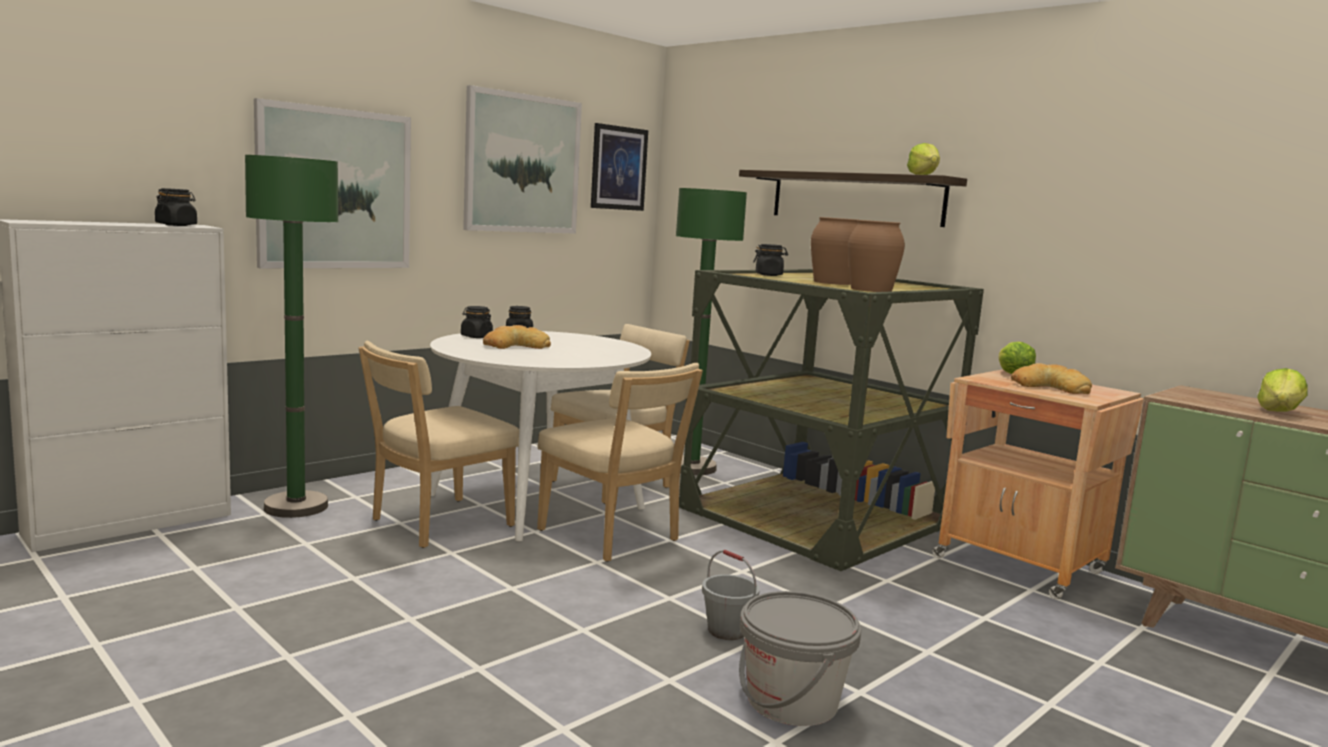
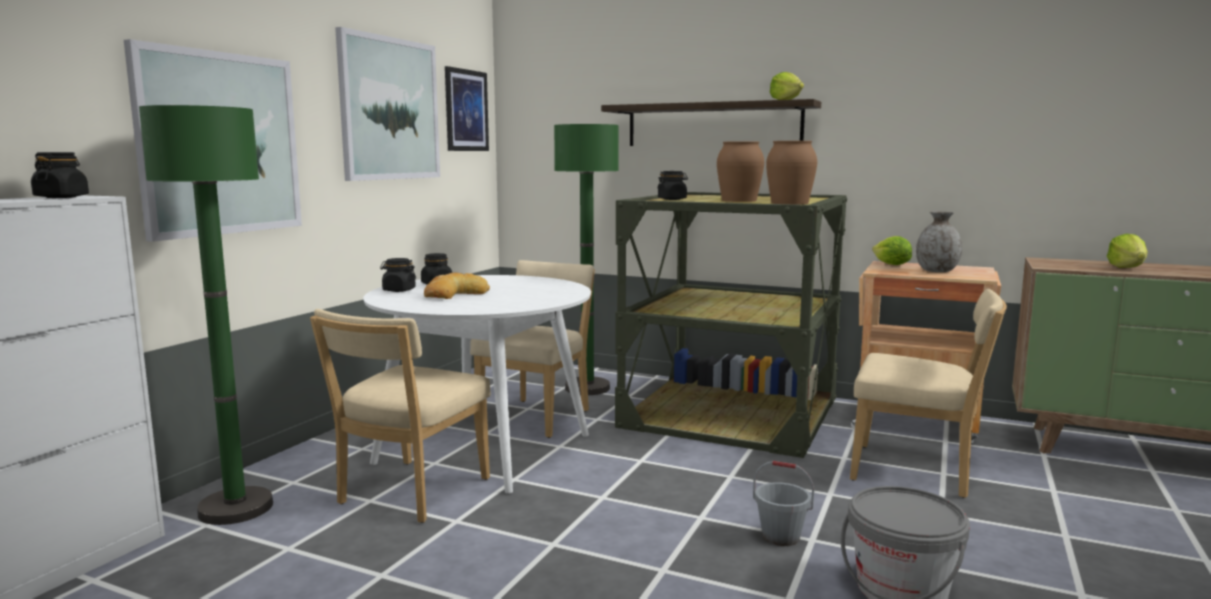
camera: 20 degrees left, 0 degrees up
beige chair [537,363,703,562] -> beige chair moved to [850,289,1007,498]
bread [1011,363,1092,394] -> grey vase [916,212,962,272]

